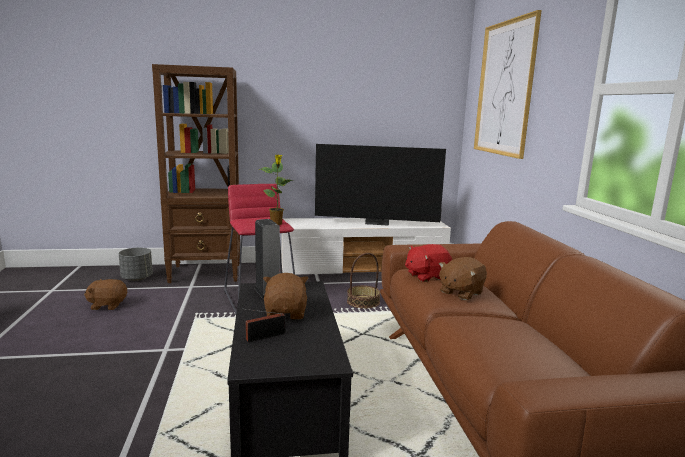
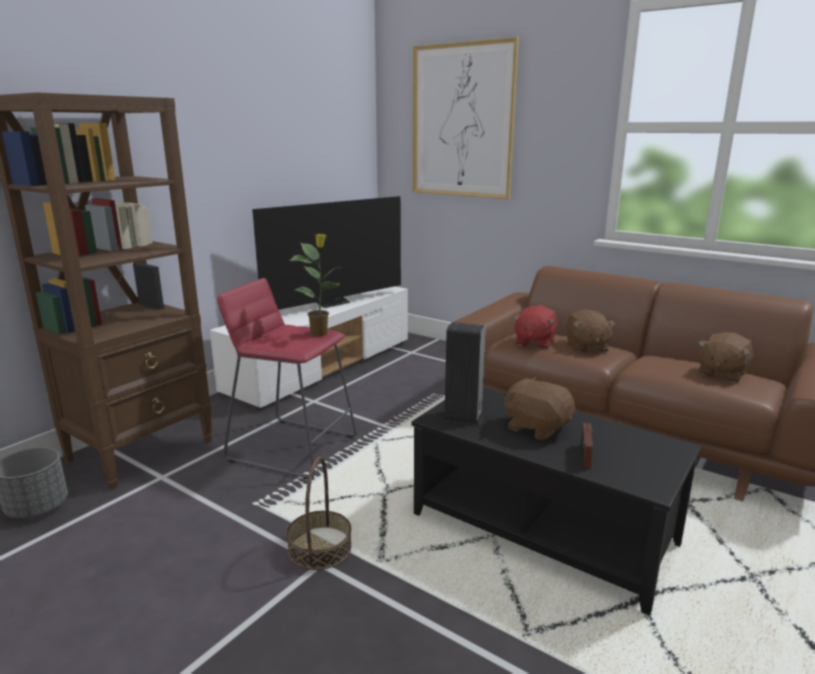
camera: 45 degrees left, 5 degrees up
brown plush toy [84,279,127,310] -> brown plush toy moved to [698,332,753,383]
basket [347,253,380,309] -> basket moved to [286,457,352,570]

